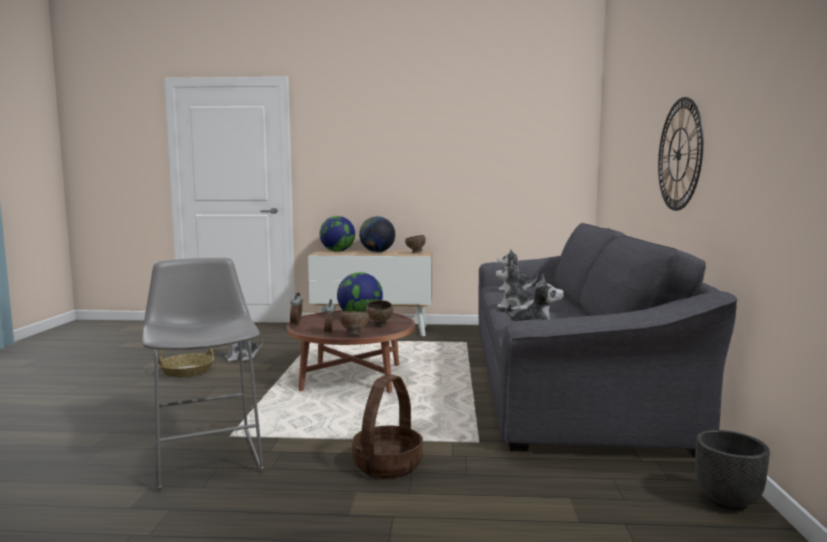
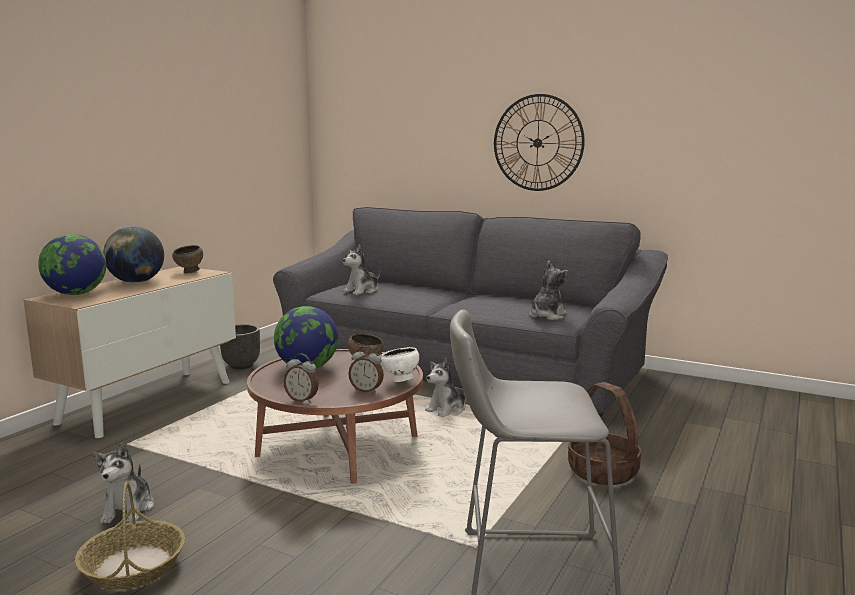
camera: 65 degrees left, 5 degrees up
brown bowl [339,311,369,334] -> white bowl [381,347,419,382]
plush toy [496,260,534,310] -> plush toy moved to [425,358,465,417]
black planter [695,430,770,511] -> black planter moved to [220,324,260,369]

